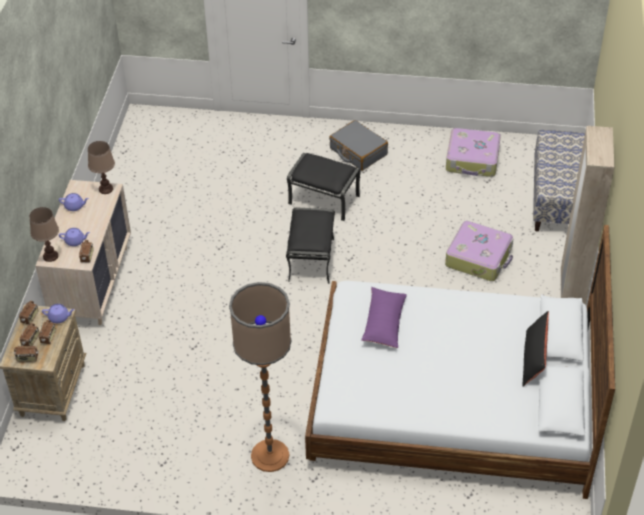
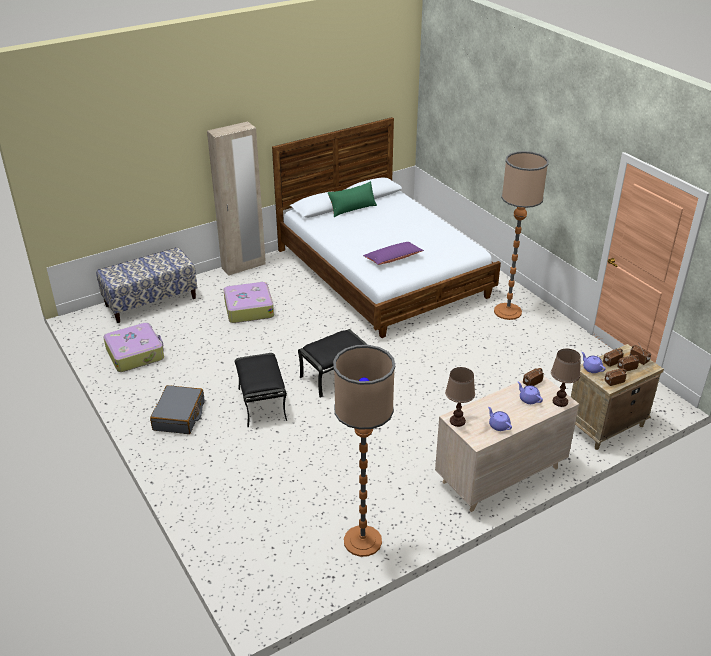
camera: 130 degrees left, 10 degrees down
black pillow [522,311,549,387] -> green pillow [328,181,377,217]
none -> floor lamp [333,345,395,557]

